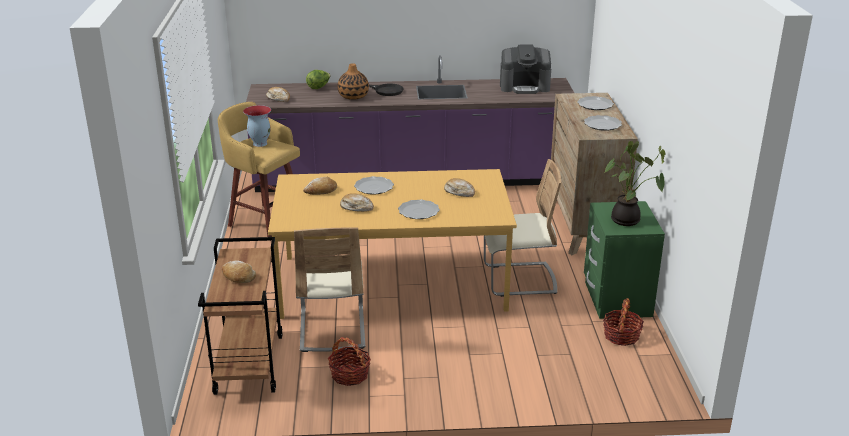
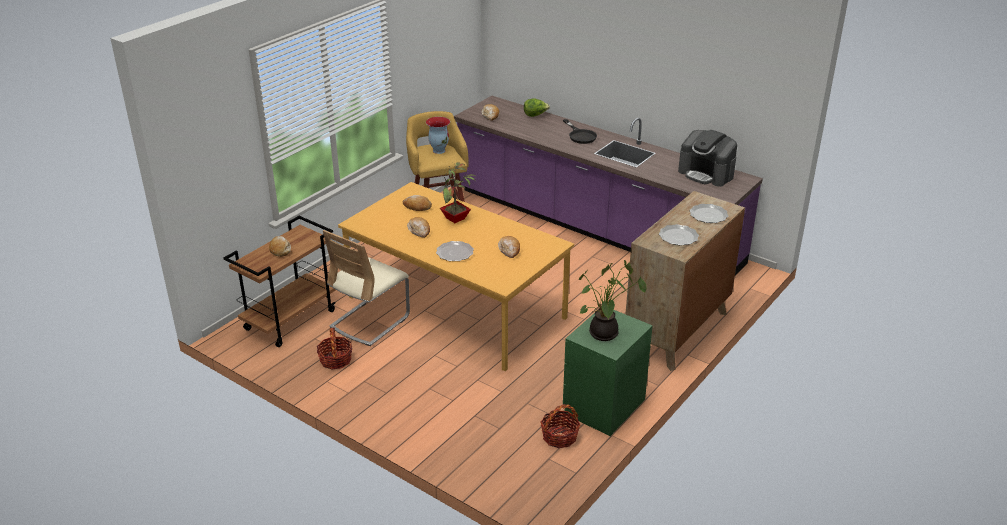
camera: 40 degrees right, 5 degrees up
vase [338,63,369,100] -> none
plate [354,176,394,195] -> potted plant [438,162,477,223]
beige chair [484,159,561,297] -> none

